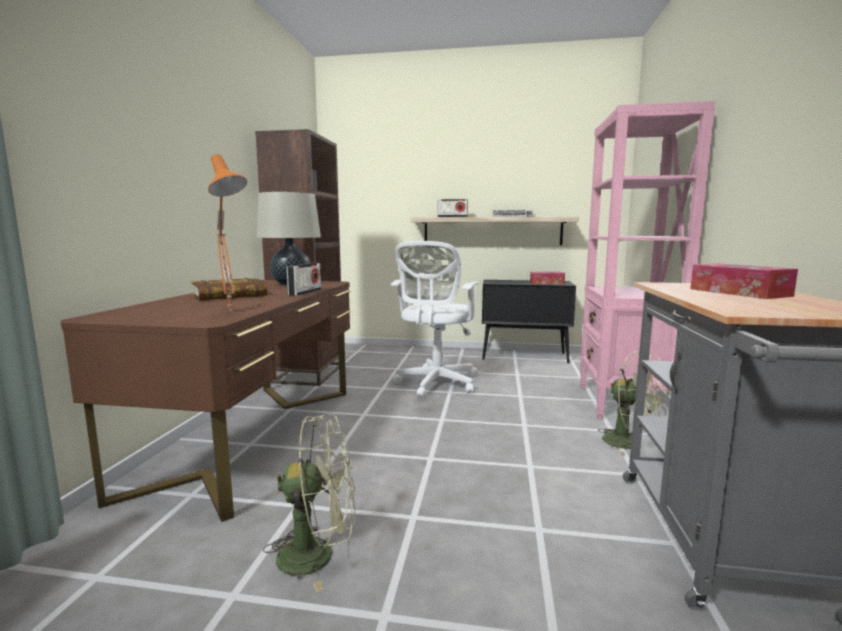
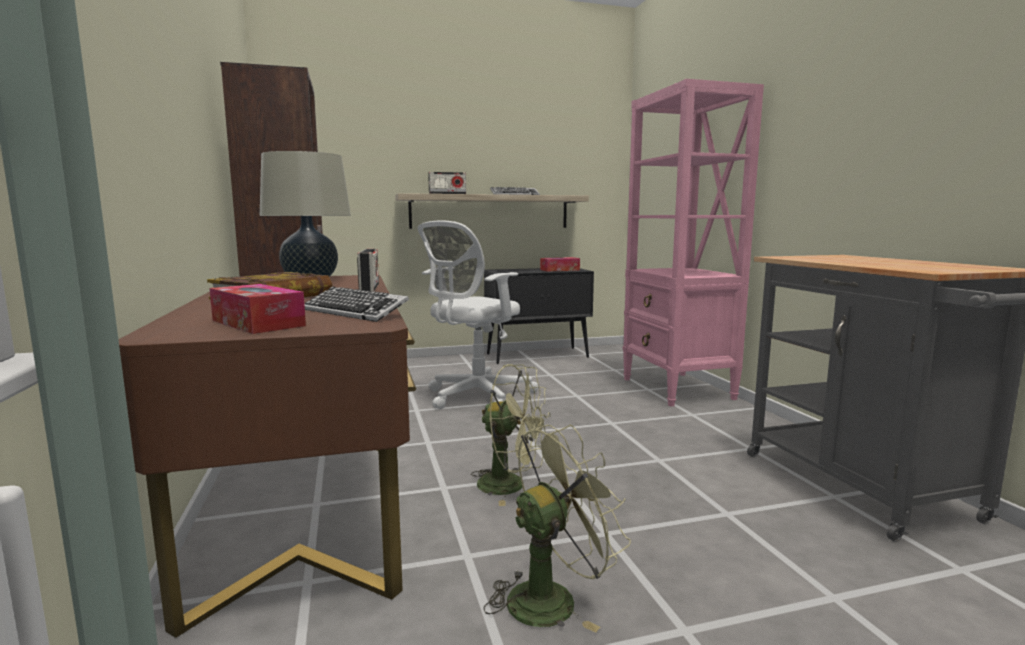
camera: 25 degrees left, 0 degrees up
orange table lamp [208,154,247,312] -> keyboard [304,286,409,322]
white office chair [390,241,479,398] -> white office chair turned 45 degrees clockwise [418,220,538,409]
green fan [598,351,668,456] -> green fan moved to [471,364,551,506]
tissue box [690,264,798,299] -> tissue box moved to [209,284,306,334]

